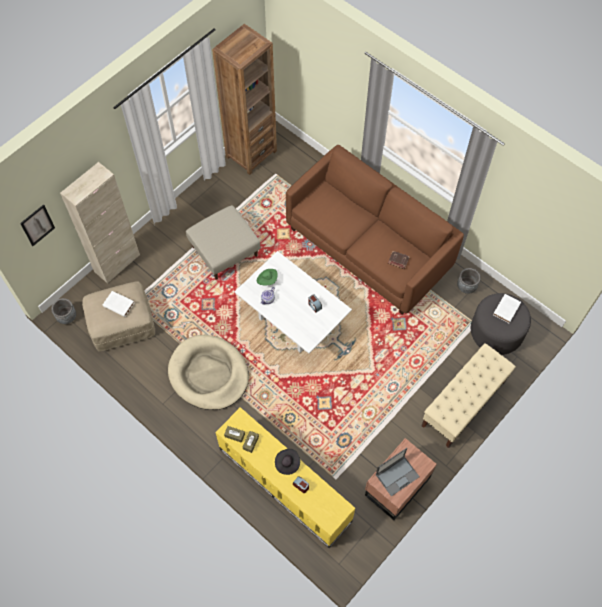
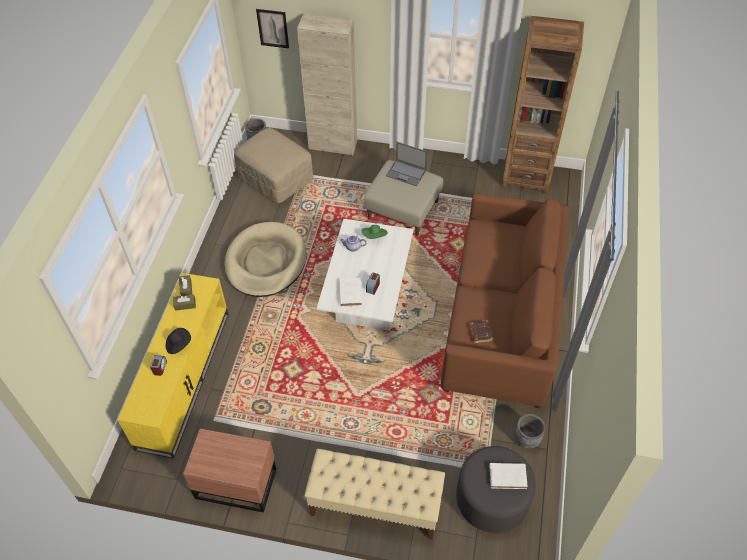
camera: 60 degrees right, 10 degrees down
white book [103,291,134,317] -> white book moved to [339,278,362,307]
laptop [376,448,420,496] -> laptop moved to [386,142,428,186]

